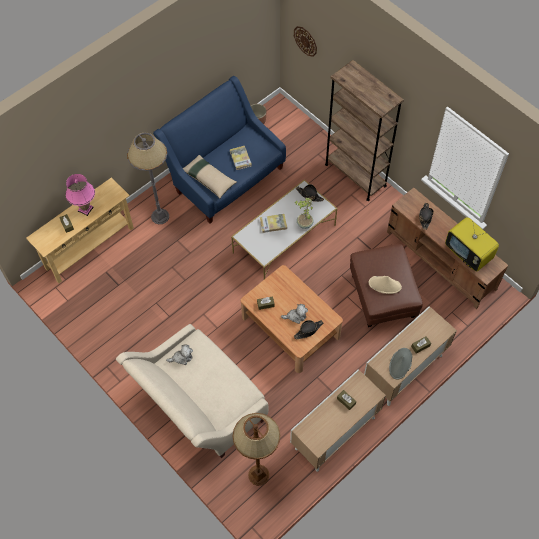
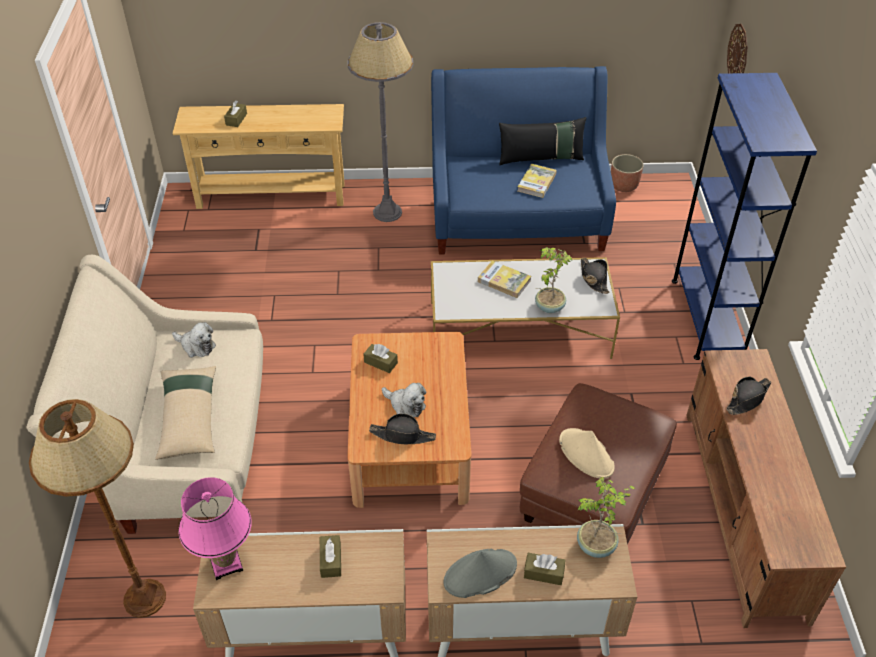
camera: 40 degrees right, 15 degrees down
pink table lamp [65,174,95,216] -> pink table lamp moved to [178,477,252,580]
beige pillow [183,155,237,199] -> beige pillow moved to [155,366,216,460]
brown bookcase [325,60,404,201] -> blue bookcase [672,73,817,360]
television [445,217,499,271] -> none
none -> black pillow [499,117,586,165]
none -> potted plant [577,477,636,558]

